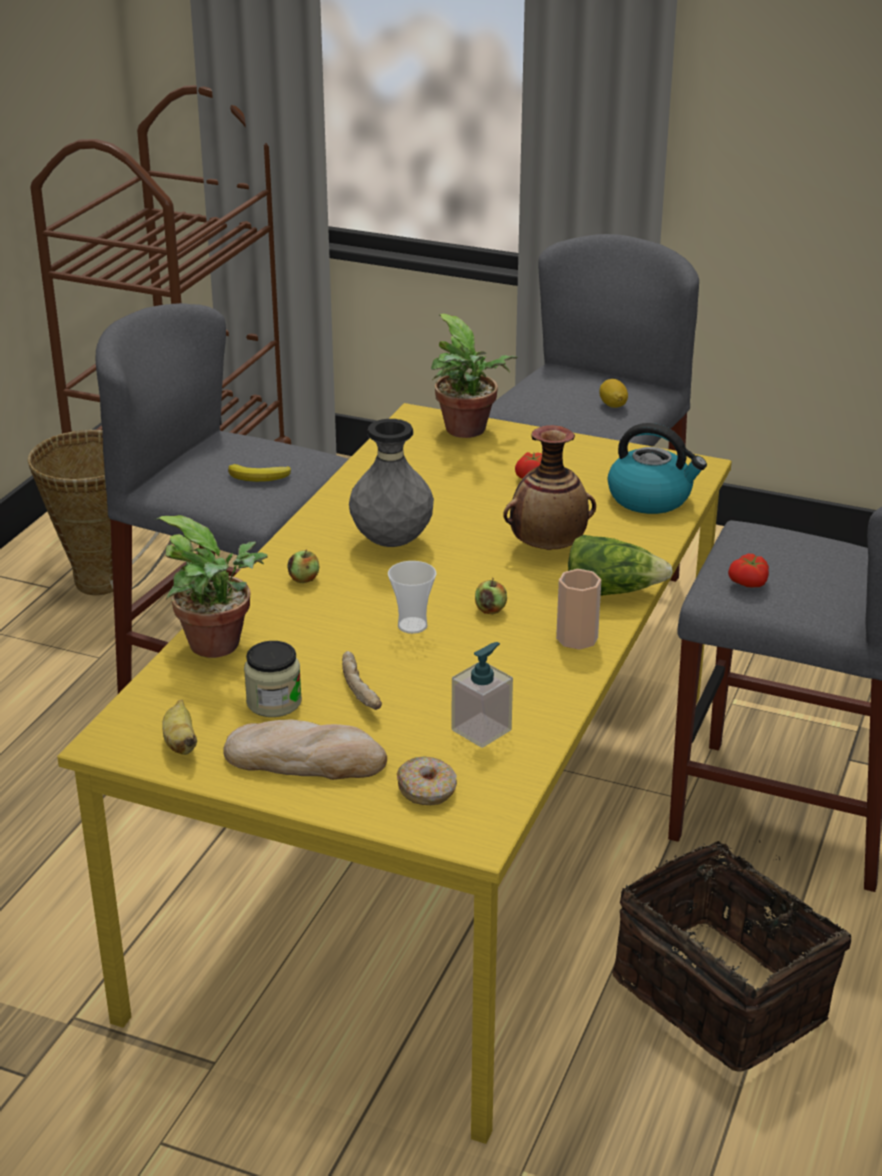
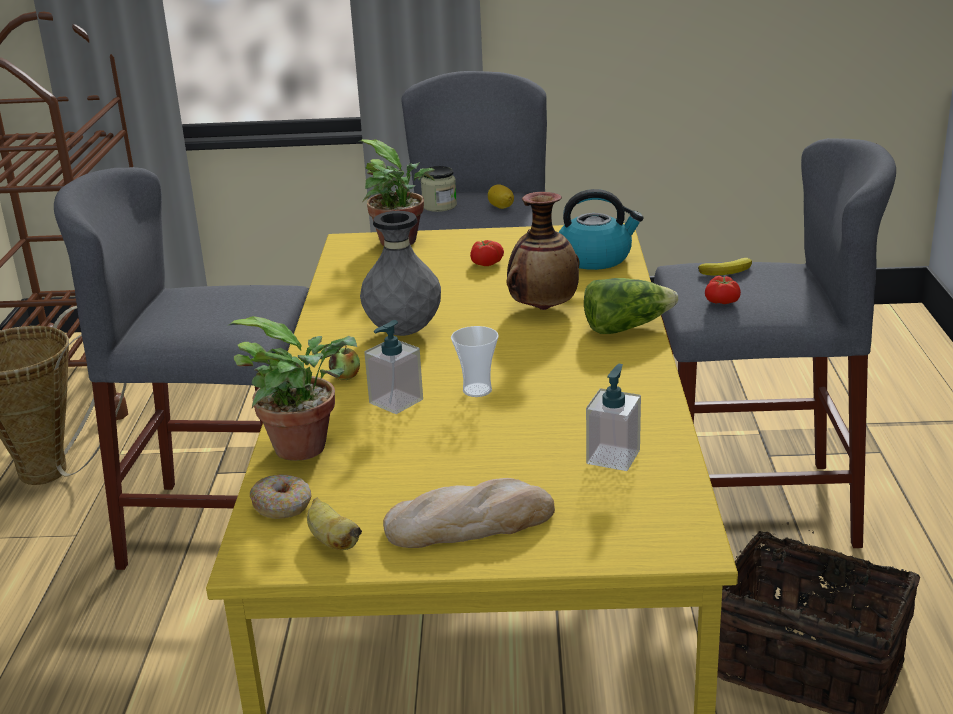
camera: 20 degrees left, 5 degrees down
banana [228,464,291,482] -> banana moved to [698,258,752,276]
jar [244,641,302,717] -> jar moved to [421,166,457,212]
bread [342,651,382,710] -> none
donut [397,757,457,805] -> donut moved to [250,475,311,519]
apple [475,578,507,614] -> none
cup [556,569,601,650] -> none
none -> soap dispenser [364,320,423,414]

